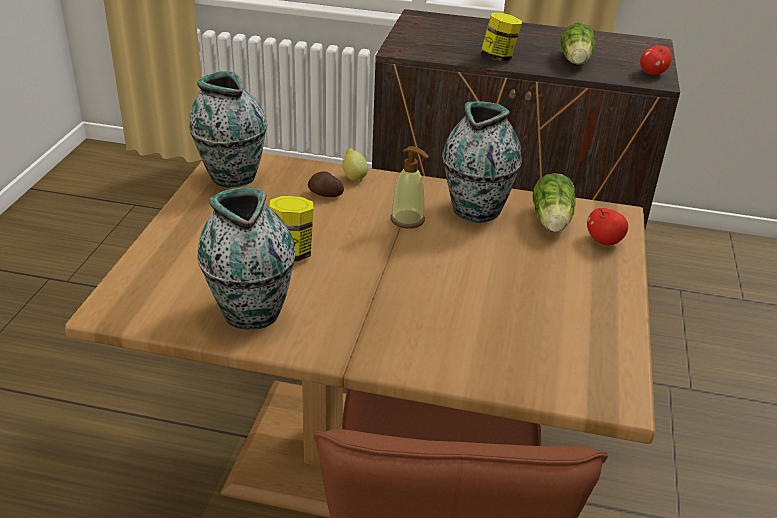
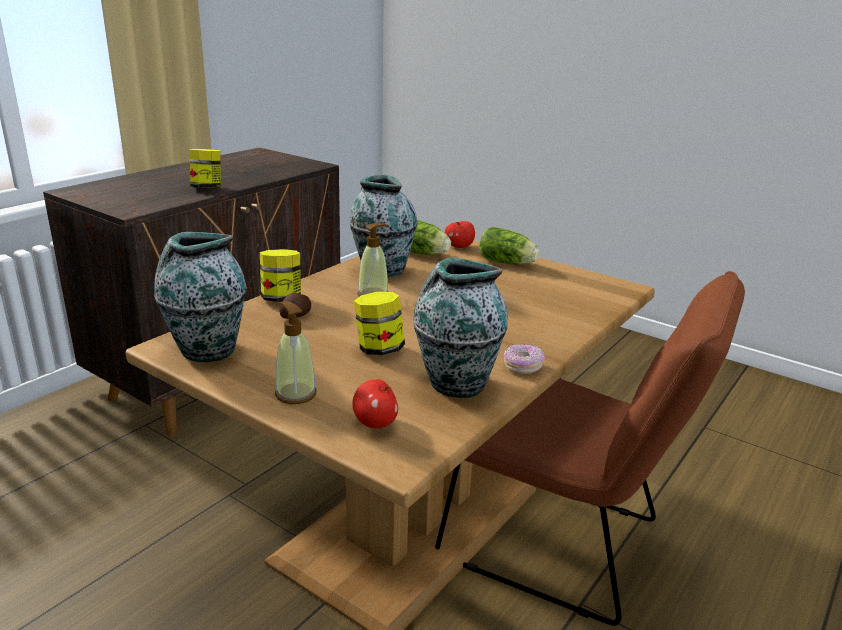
camera: 65 degrees left, 10 degrees down
lemon [343,148,368,182] -> jar [260,249,301,302]
lettuce [560,22,595,65] -> lettuce moved to [479,227,540,264]
apple [640,46,672,75] -> apple moved to [352,379,398,429]
none -> soap dispenser [275,301,317,404]
none -> donut [504,344,545,374]

